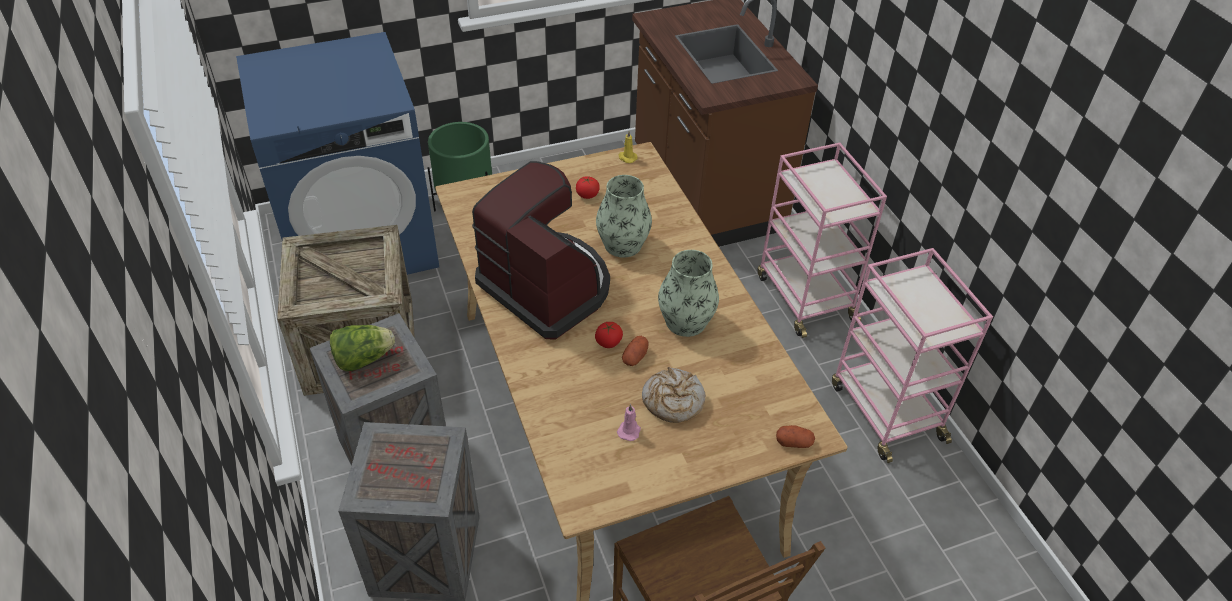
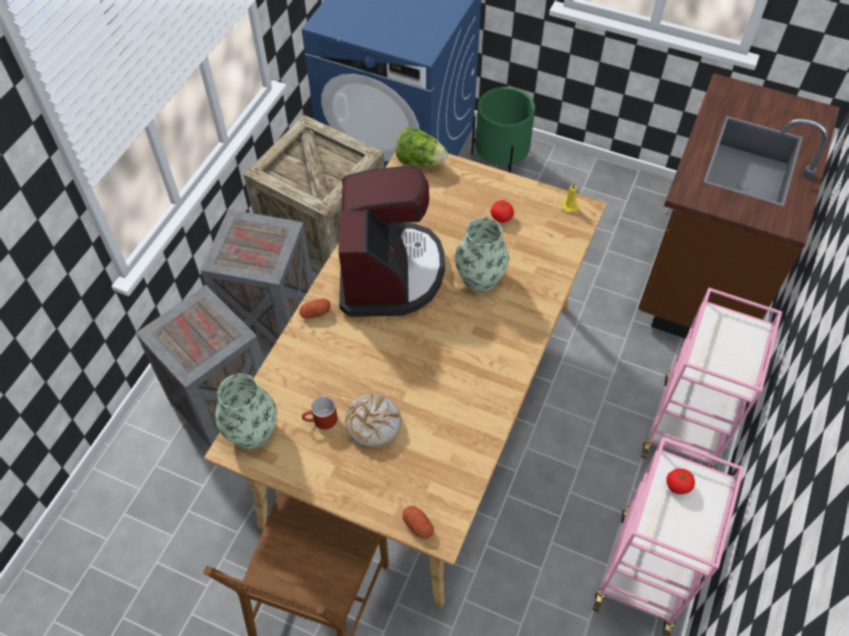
camera: 45 degrees right, 10 degrees up
lettuce [330,325,395,371] -> lettuce moved to [396,127,448,166]
tomato [595,322,623,348] -> tomato moved to [667,469,695,494]
pink candle [617,404,641,441] -> red mug [302,396,338,430]
potato [622,336,648,366] -> potato moved to [299,298,331,318]
vase [658,250,719,337] -> vase moved to [215,374,277,449]

